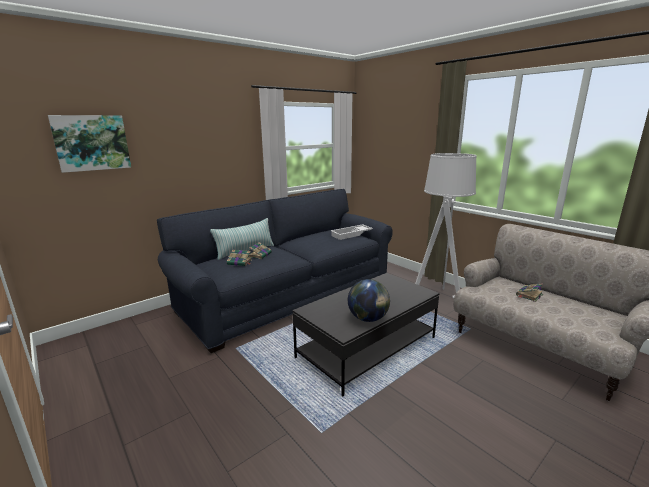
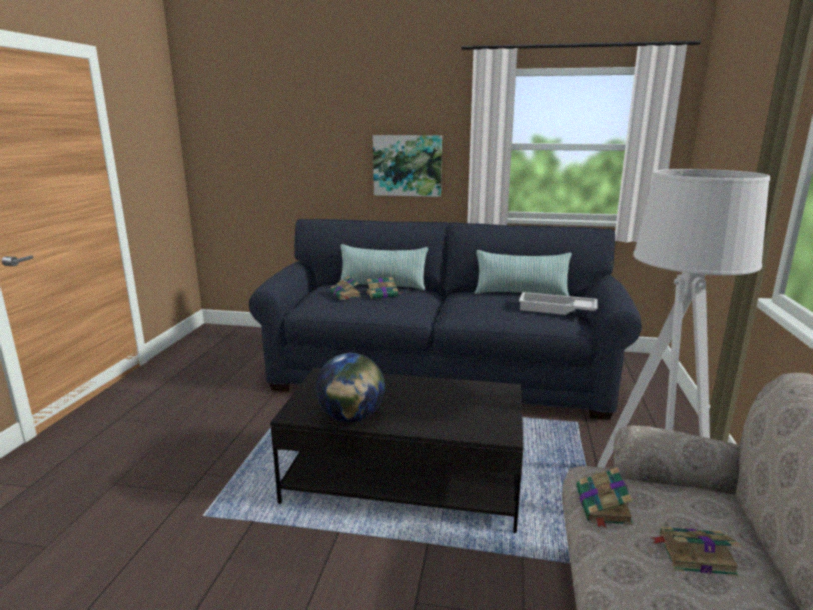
camera: 50 degrees right, 0 degrees up
picture [48,115,131,173] -> picture moved to [373,135,442,197]
none -> pillow [475,250,572,296]
none -> book [576,467,634,528]

